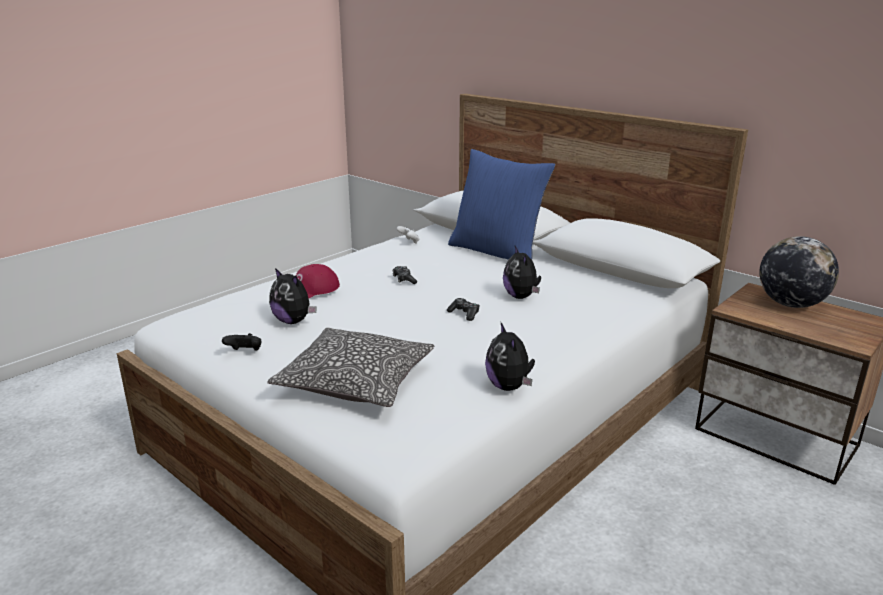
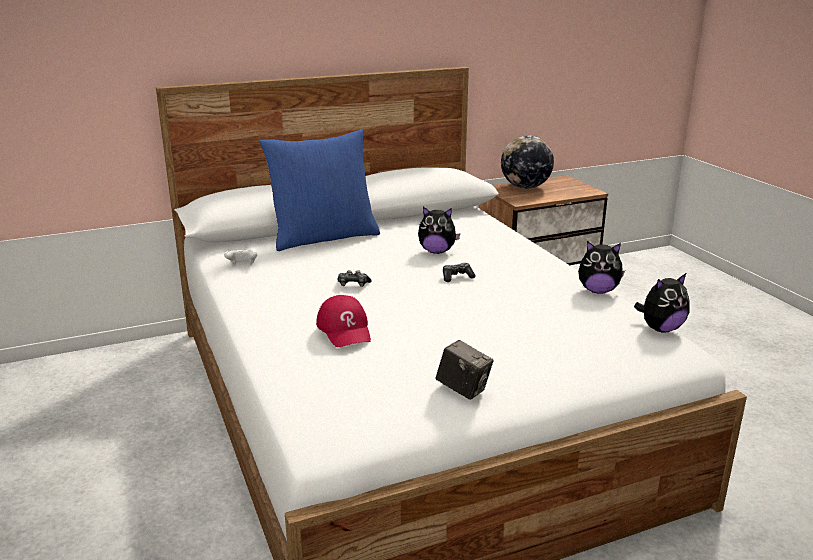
camera: 65 degrees left, 0 degrees up
black game controller [222,333,262,351] -> camera [436,340,494,400]
pillow [267,327,434,407] -> none
plush toy [269,268,316,324] -> plush toy moved to [634,273,690,333]

